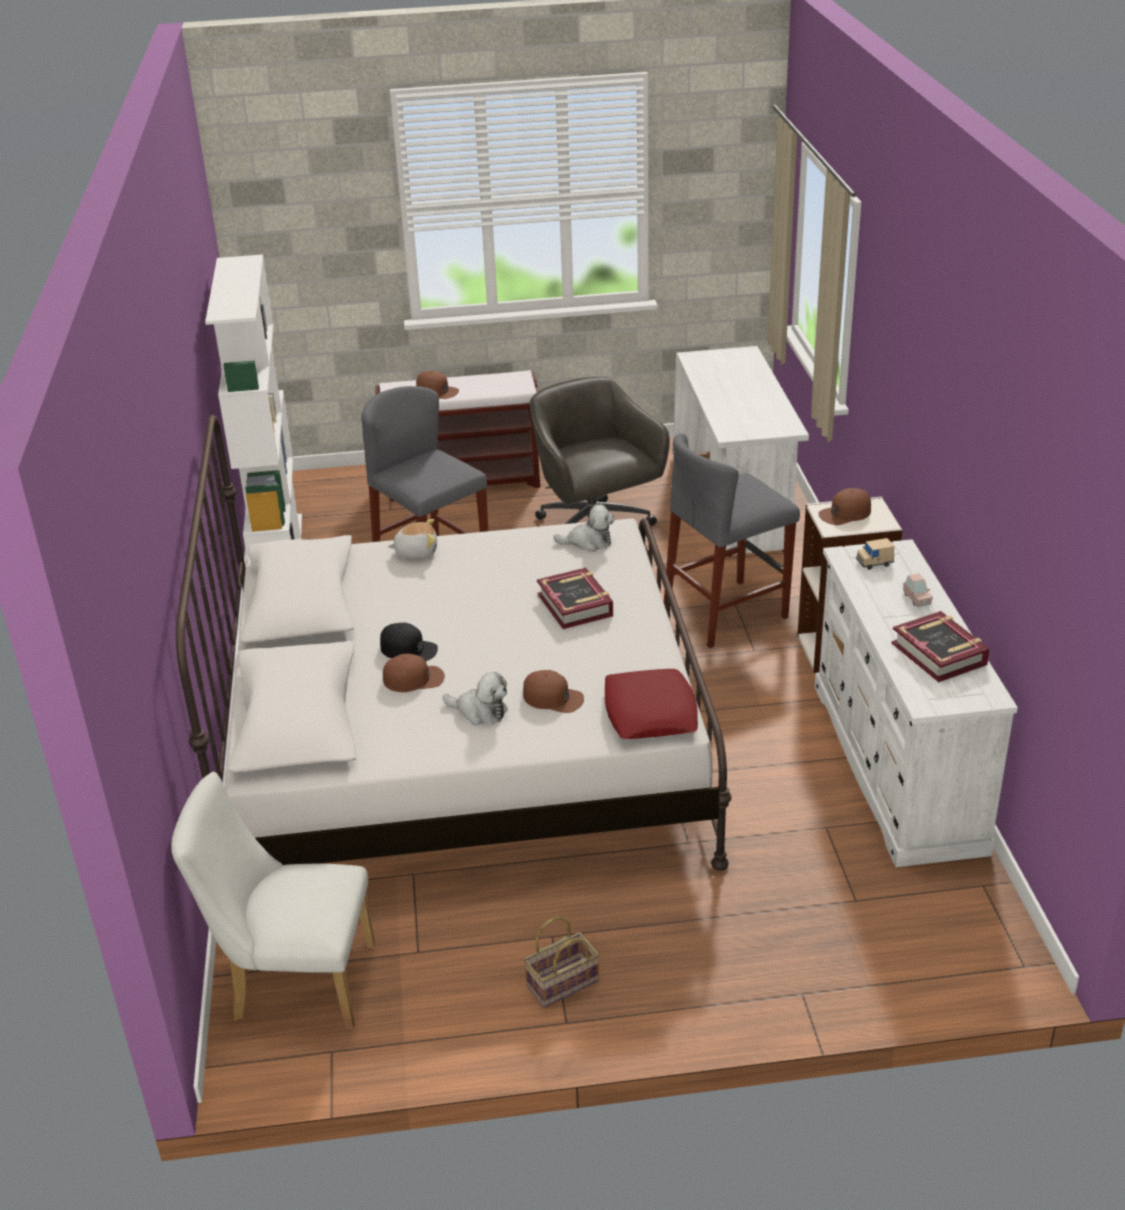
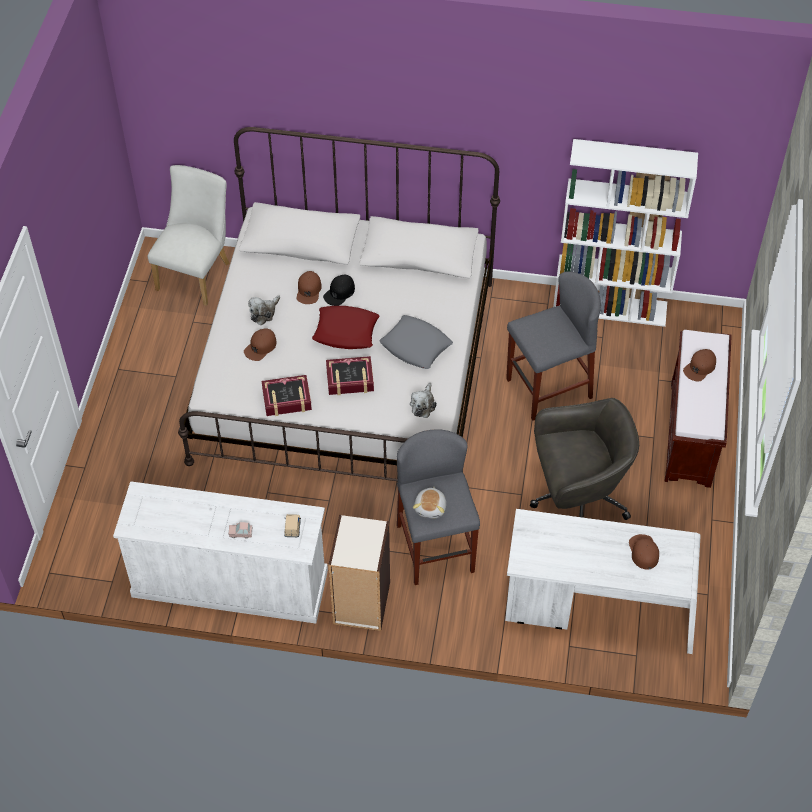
camera: 105 degrees right, 20 degrees up
plush toy [388,519,437,559] -> plush toy moved to [413,487,446,518]
basket [524,917,599,1007] -> none
red pillow [605,669,698,739] -> red pillow moved to [312,306,380,349]
brown cap [819,488,871,525] -> brown cap moved to [629,534,659,570]
book [891,611,990,682] -> book moved to [261,375,312,416]
none -> grey pillow [379,315,453,369]

